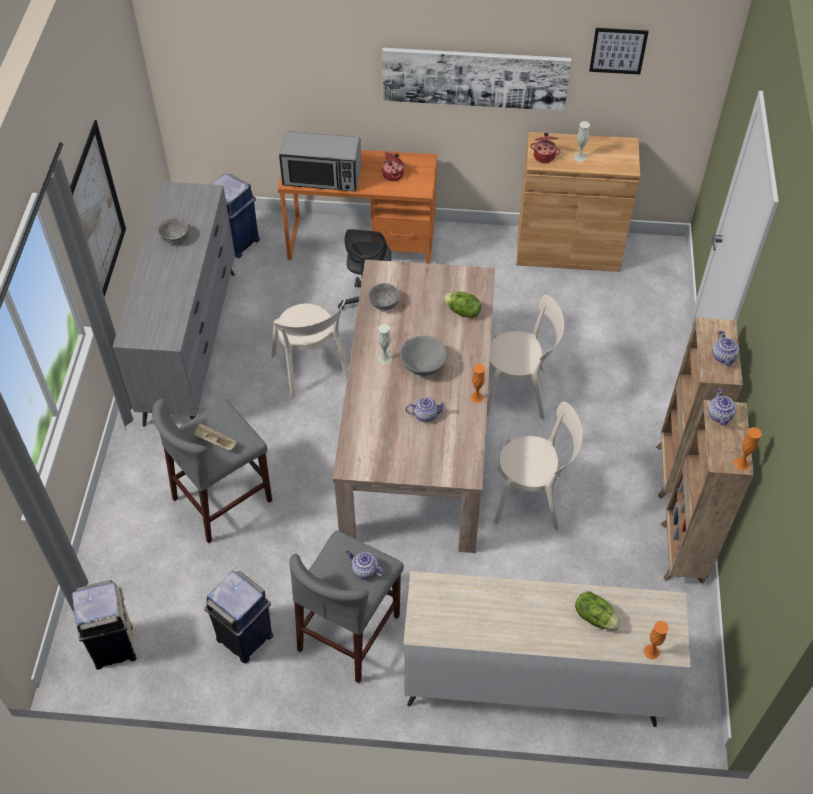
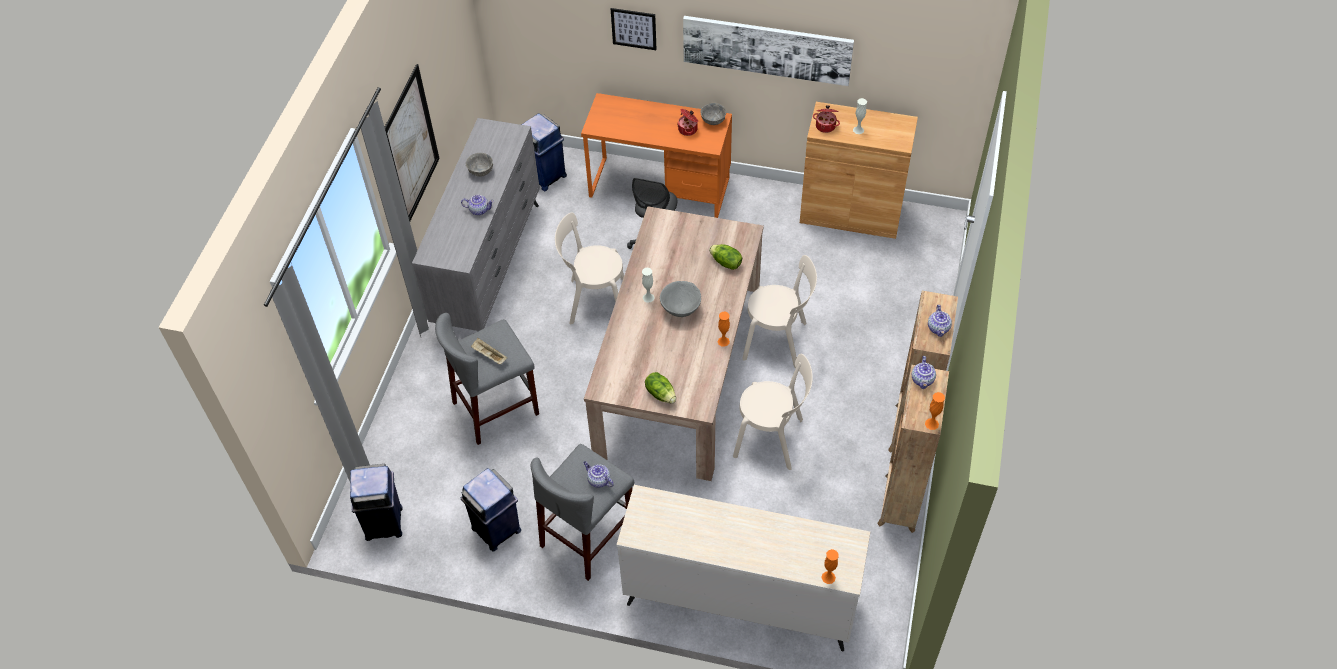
camera: 10 degrees right, 0 degrees up
beige trash can [72,580,137,670] -> blue trash can [350,464,403,541]
beige chair [271,300,348,399] -> beige chair turned 105 degrees clockwise [555,212,624,324]
microwave [279,131,361,192] -> none
grey bowl [369,283,400,310] -> grey bowl moved to [700,103,726,125]
teapot [405,397,446,422] -> teapot moved to [461,195,494,215]
lettuce [575,591,620,630] -> lettuce moved to [645,372,676,404]
picture [589,28,649,74] -> picture moved to [611,8,656,50]

